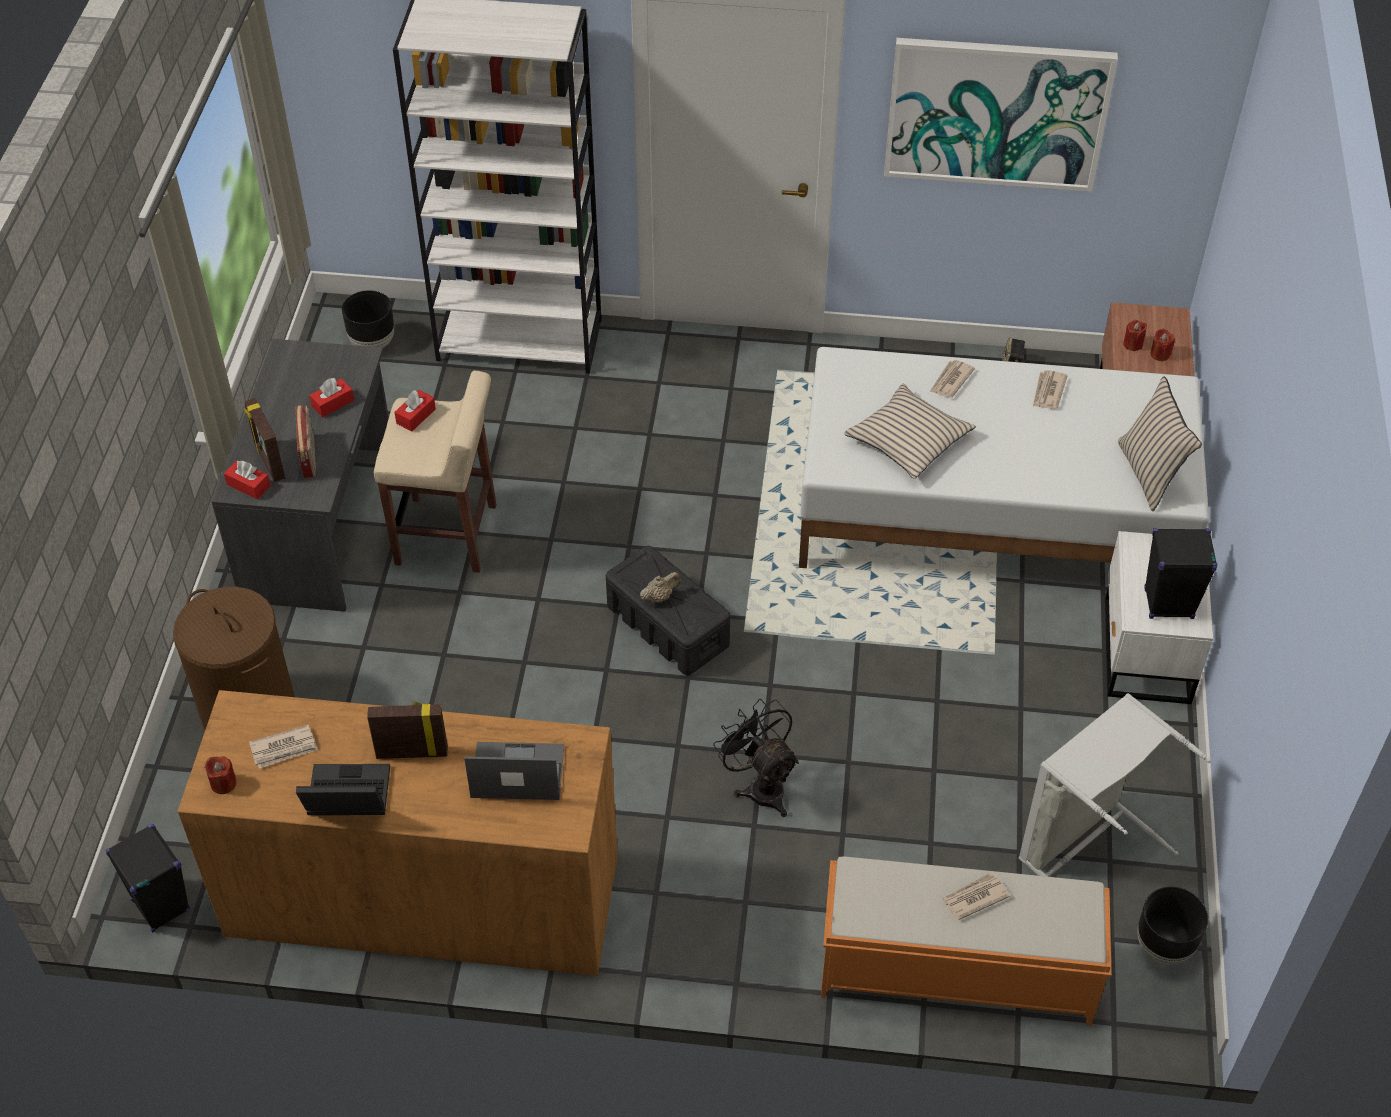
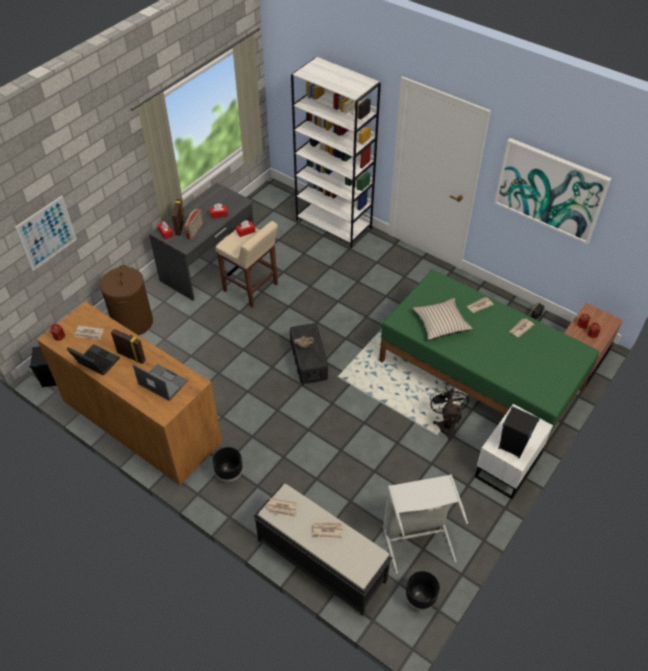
camera: 30 degrees right, 0 degrees up
black planter [342,290,394,348] -> black planter moved to [212,447,243,482]
black fan [713,699,799,817] -> black fan moved to [430,385,469,441]
white bed [799,347,1209,568] -> green bed [379,270,599,451]
orange bench [821,856,1112,1026] -> black bench [253,484,392,616]
beige pillow [1118,376,1202,512] -> none
none -> picture [15,196,77,271]
none -> newspaper [267,498,298,517]

